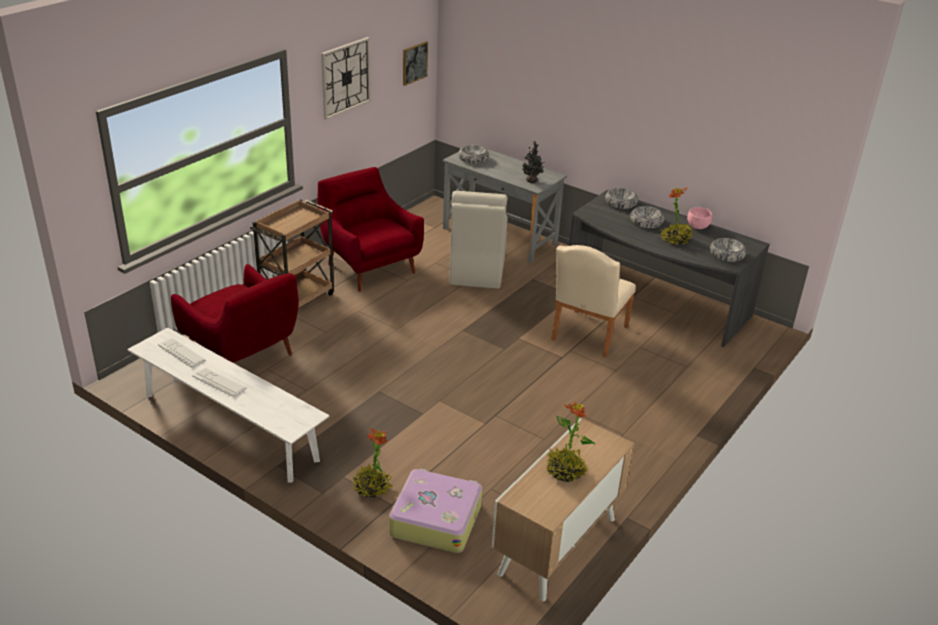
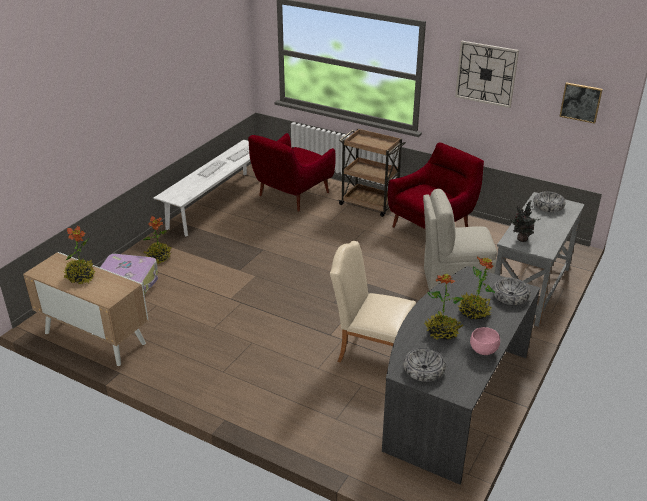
camera: 85 degrees right, 0 degrees up
bowl [630,206,664,228] -> potted plant [458,257,495,319]

